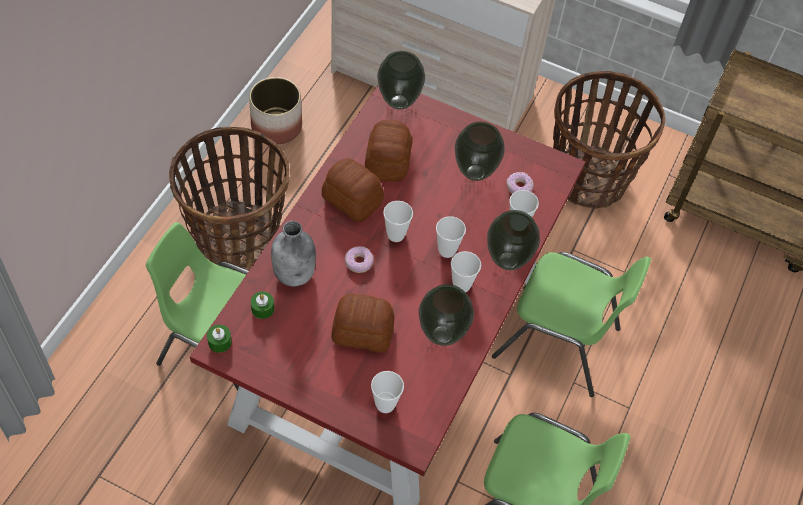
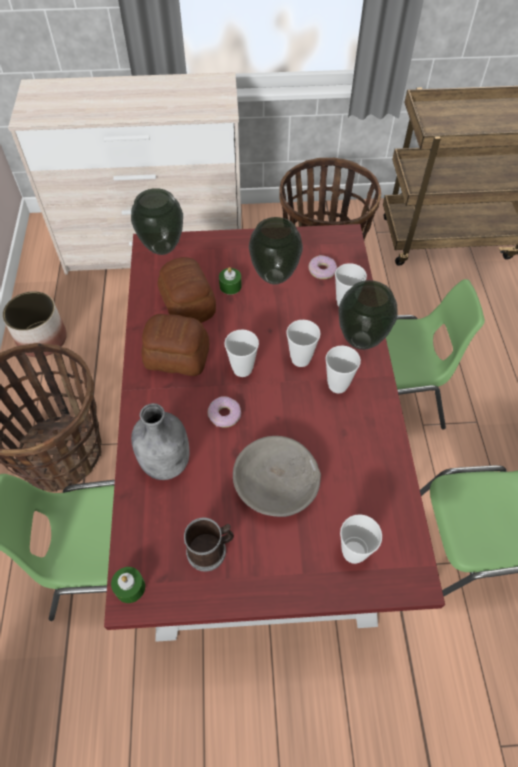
camera: 25 degrees left, 0 degrees up
green candle [251,291,274,319] -> green candle moved to [219,267,242,295]
bread [332,293,394,352] -> grey bowl [233,436,321,517]
vase [419,284,474,346] -> none
none -> mug [184,518,234,572]

